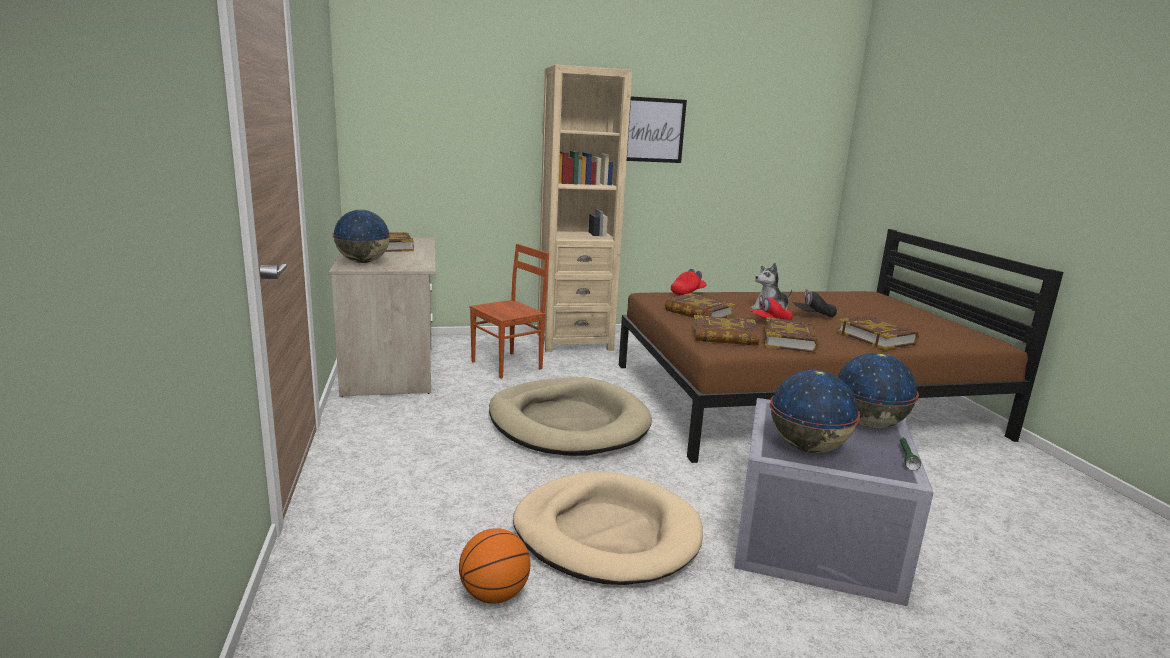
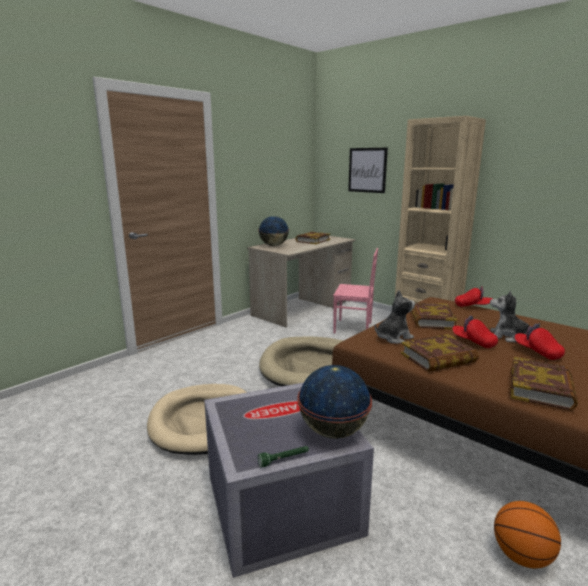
camera: 55 degrees right, 0 degrees up
basketball [459,528,530,604] -> basketball moved to [494,501,561,568]
brown chair [469,244,549,379] -> pink chair [333,248,378,333]
picture [627,96,687,163] -> picture moved to [348,148,388,193]
book [693,315,760,346] -> plush toy [375,290,415,344]
globe [770,370,860,453] -> none
black cap [792,289,837,318] -> red cap [515,324,565,360]

